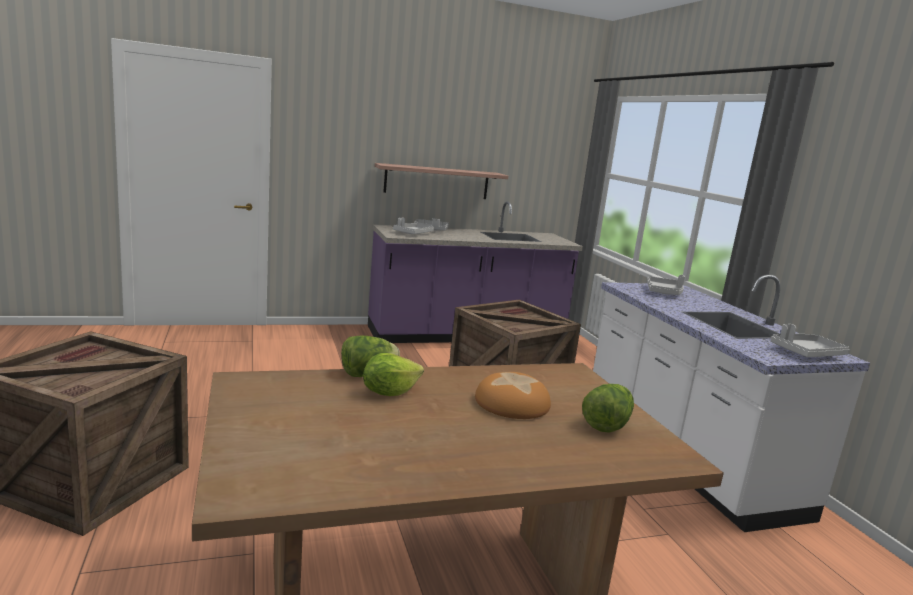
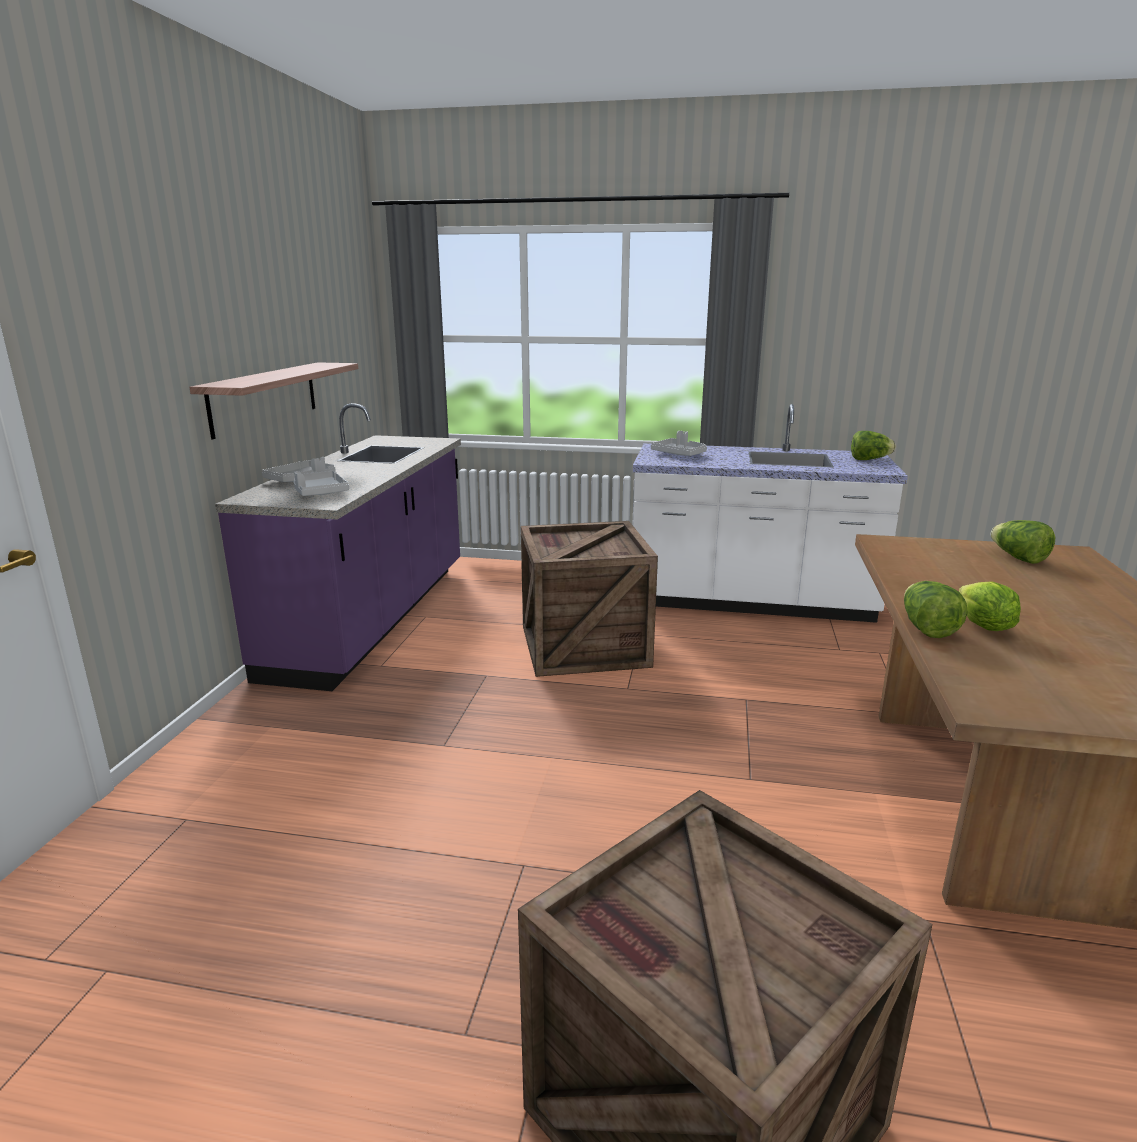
camera: 60 degrees left, 5 degrees up
bread [475,372,551,419] -> none
grey tray [771,324,850,357] -> lettuce [851,431,896,460]

